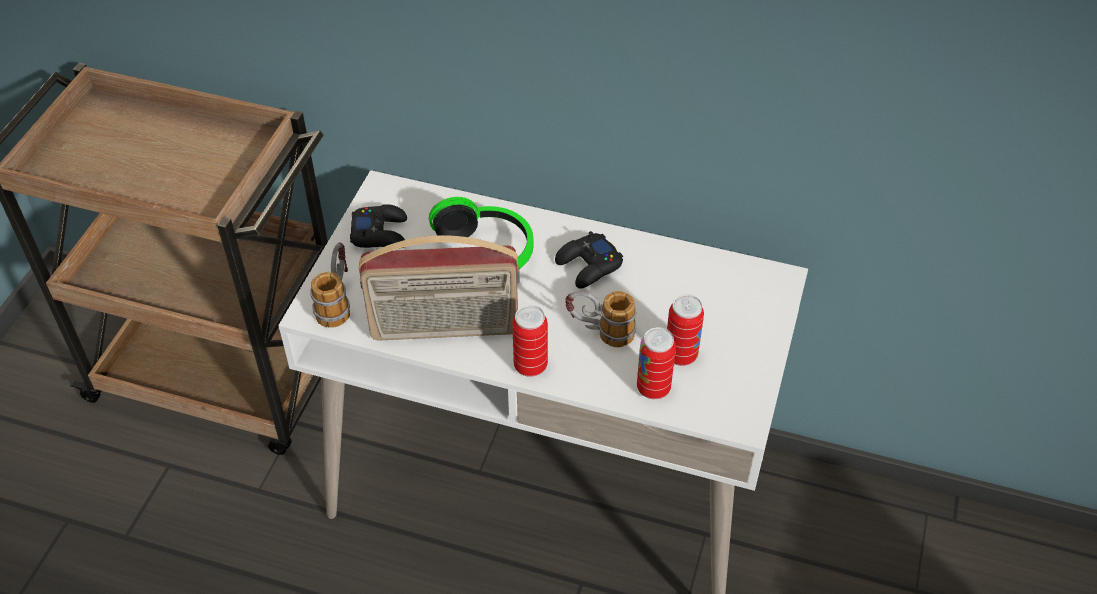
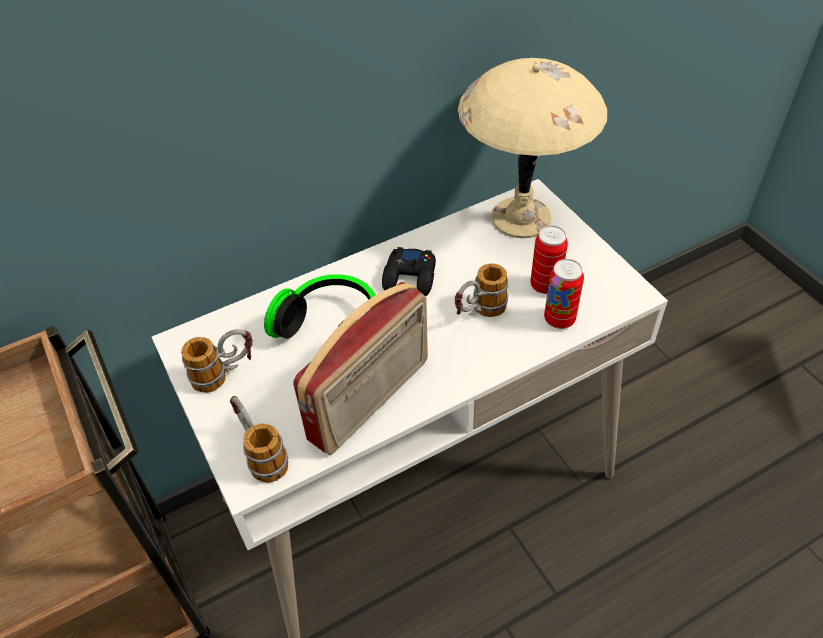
camera: 45 degrees left, 0 degrees up
black game controller [350,204,407,249] -> mug [181,329,253,393]
can [512,305,548,377] -> none
none -> beige table lamp [458,58,607,238]

